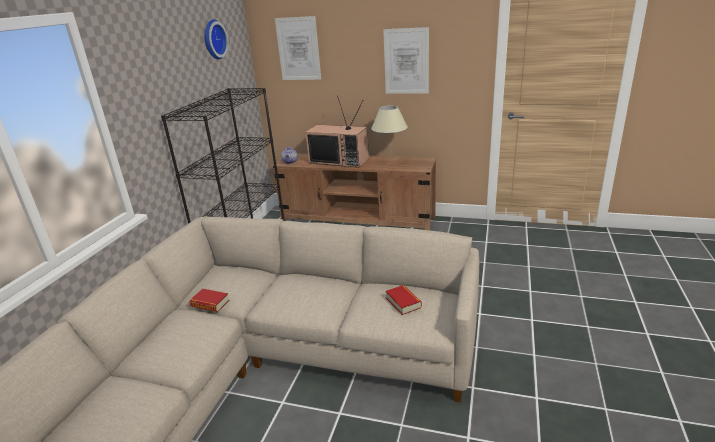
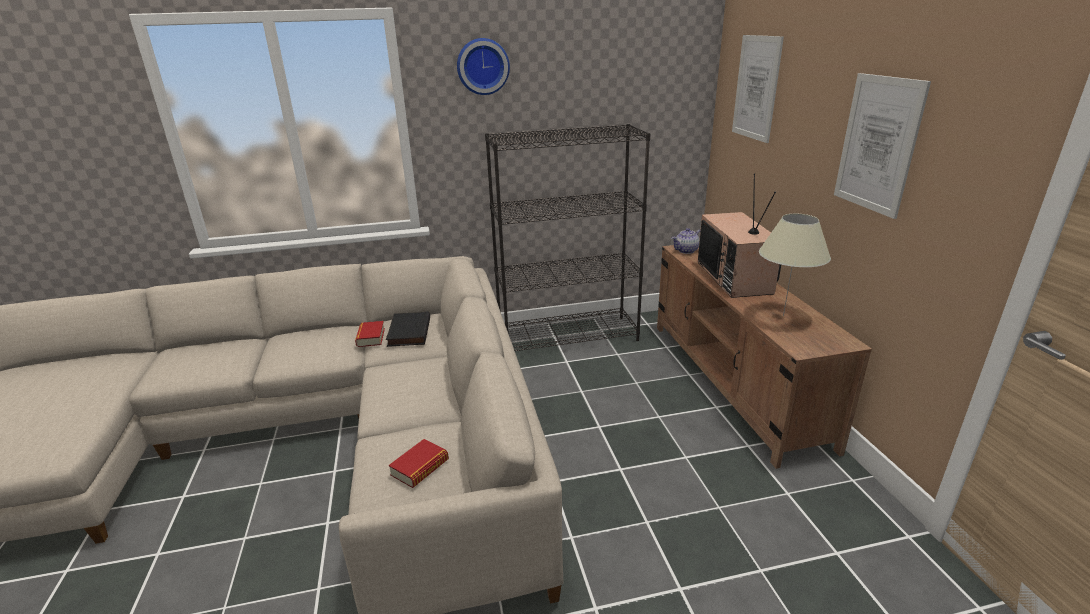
camera: 60 degrees right, 0 degrees up
wall clock [204,19,229,60] -> wall clock moved to [457,38,510,95]
none -> black book [386,311,430,347]

